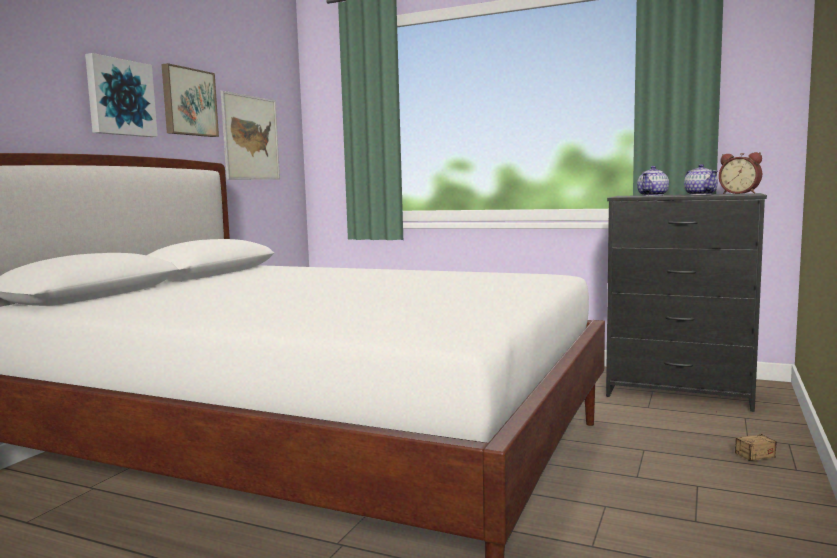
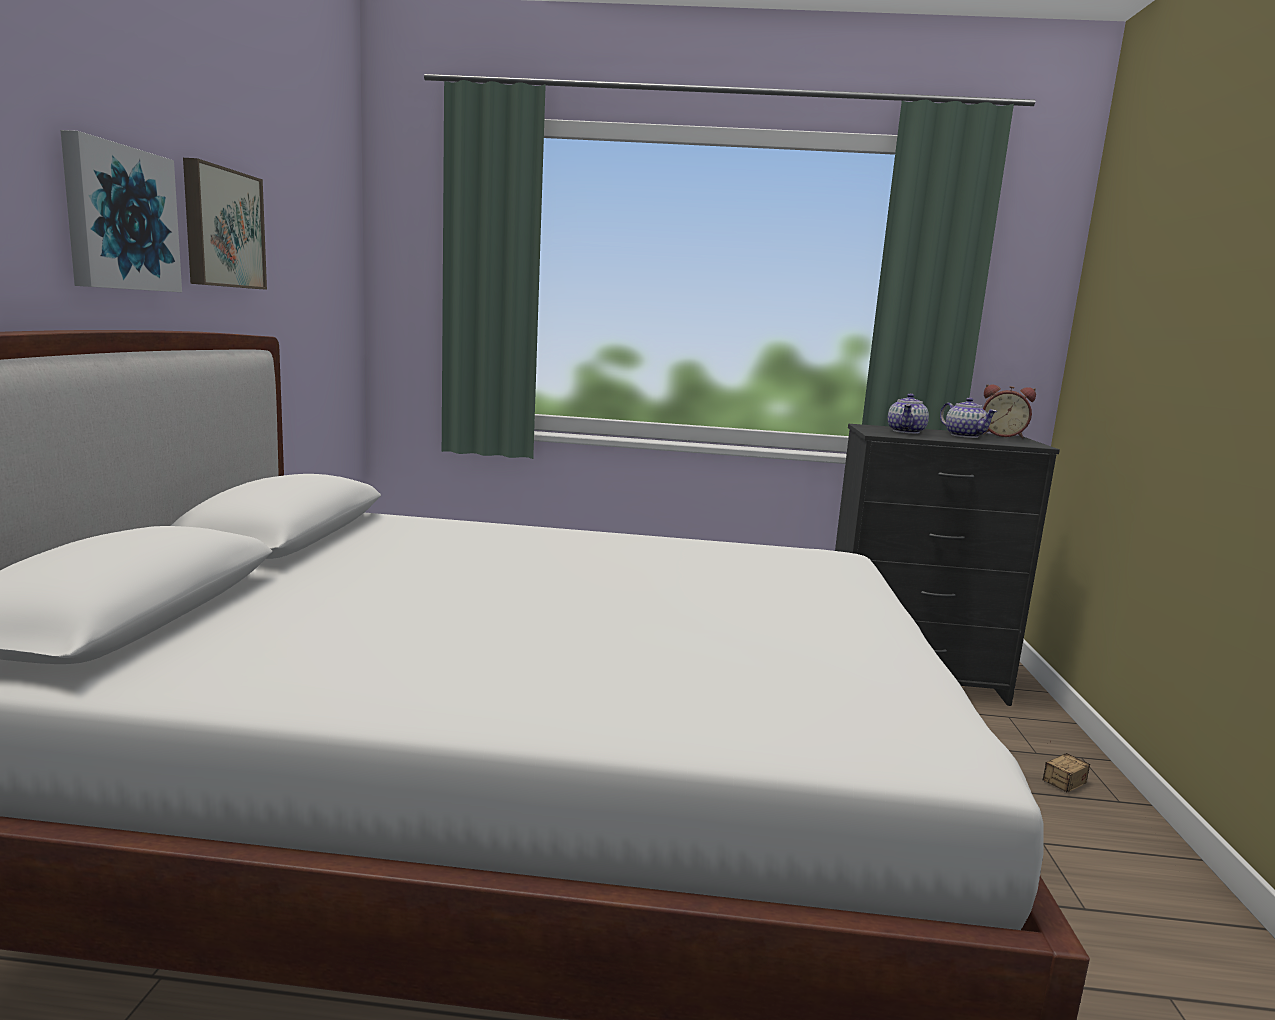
camera: 20 degrees left, 5 degrees up
picture [221,91,280,180] -> none

